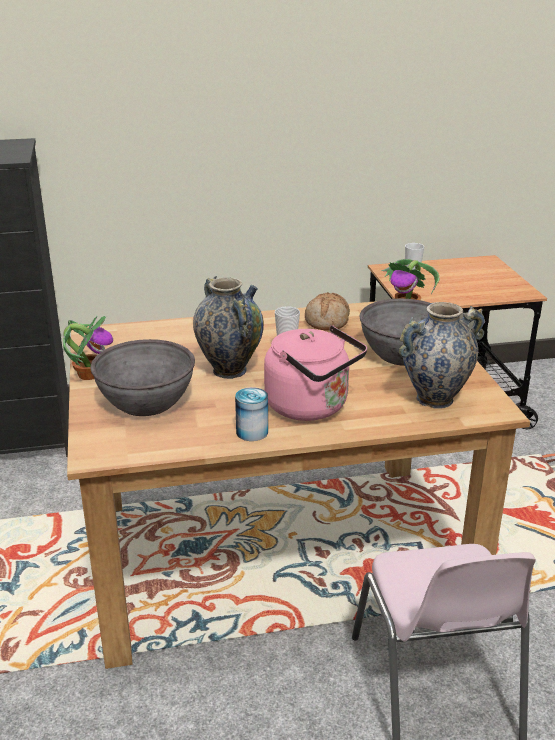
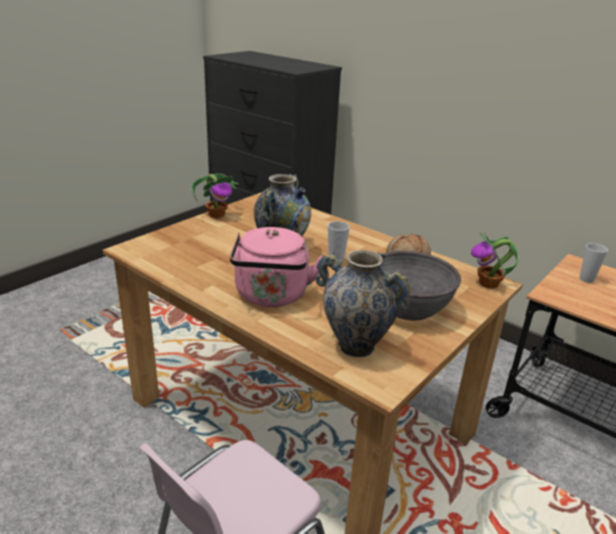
camera: 50 degrees right, 0 degrees up
grey bowl [90,339,195,416] -> none
can [235,387,268,441] -> none

